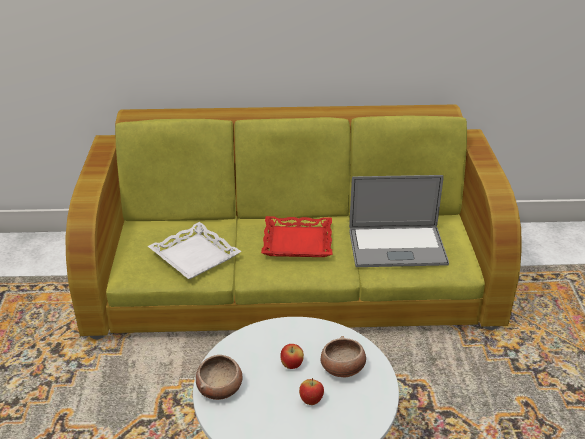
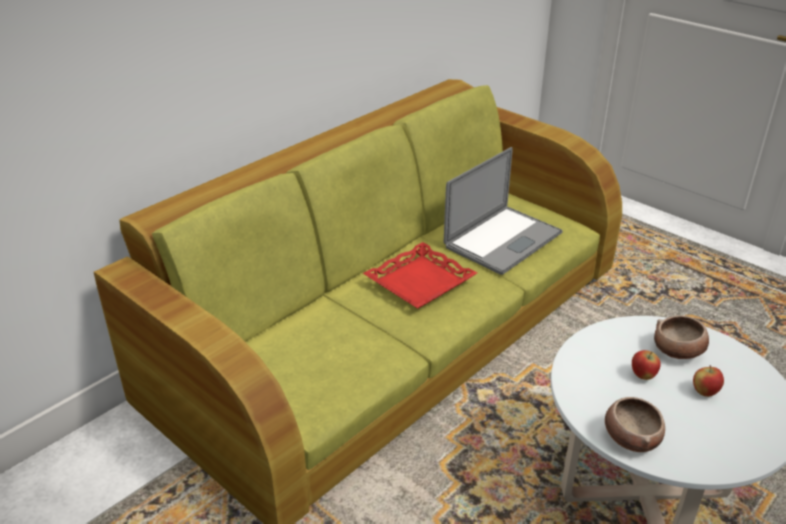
camera: 45 degrees left, 0 degrees up
white tray [148,222,242,279] -> none

